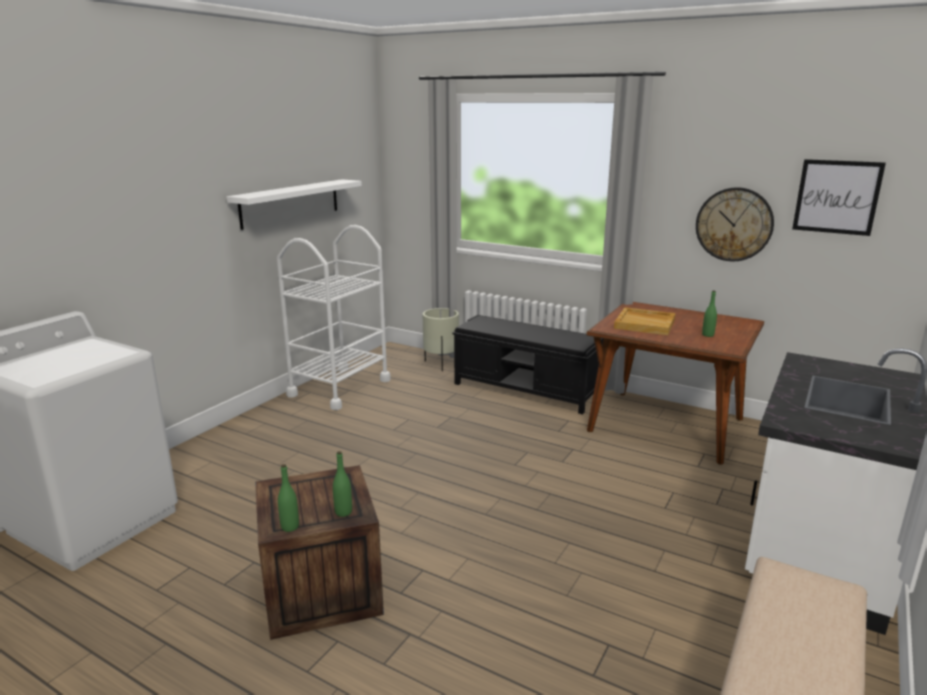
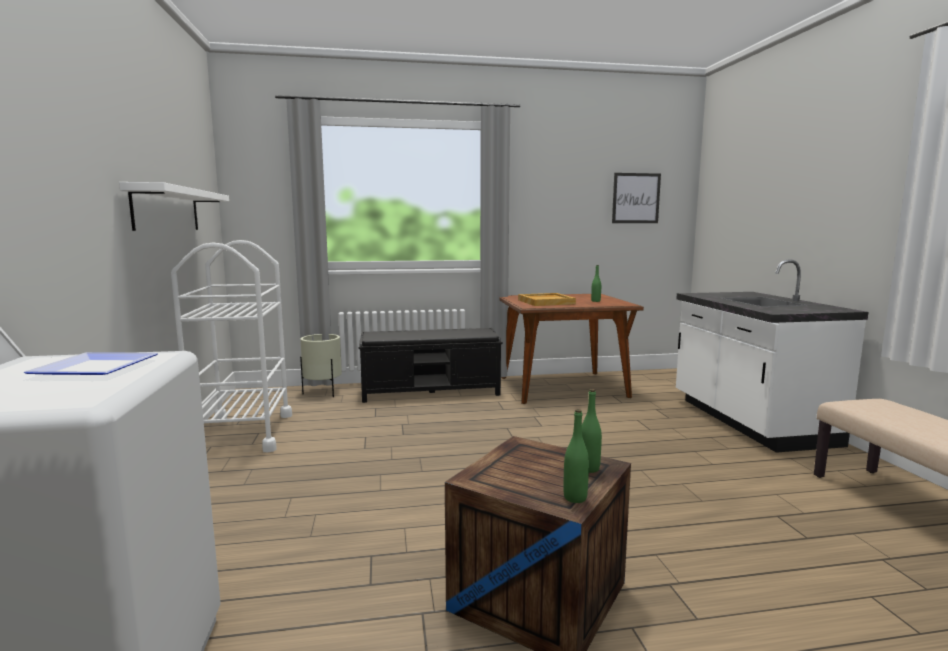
camera: 40 degrees left, 10 degrees down
wall clock [696,187,774,262] -> none
none -> plate [24,352,158,375]

